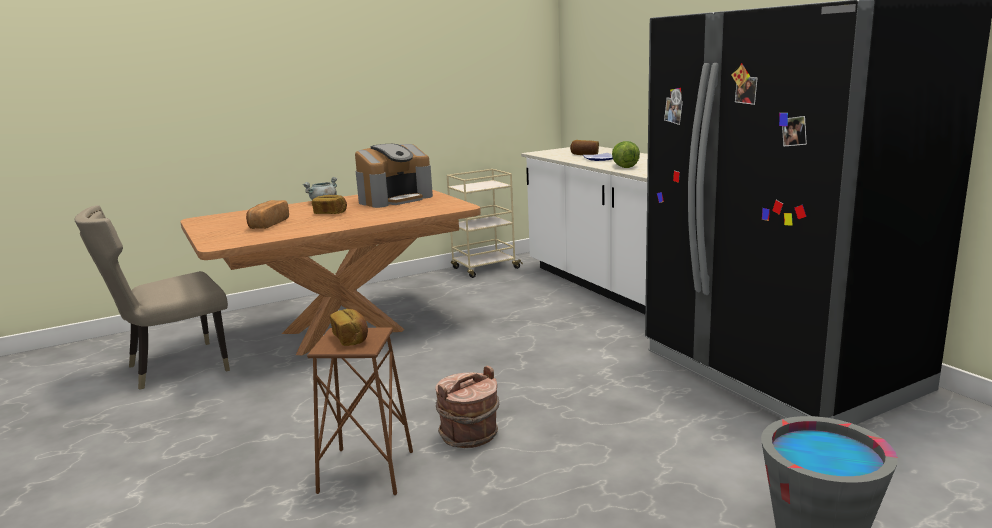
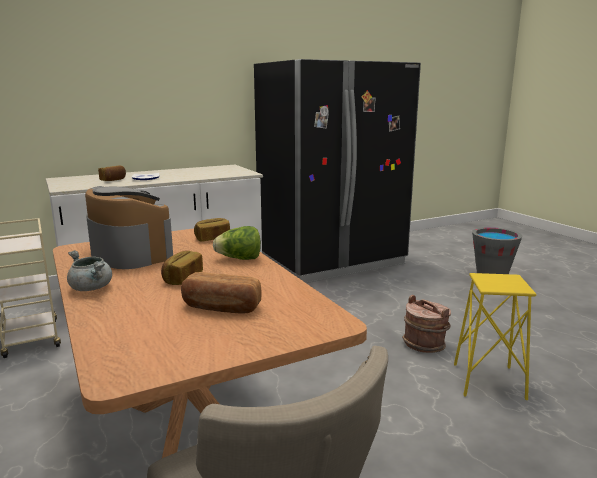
camera: 90 degrees left, 0 degrees up
brown stool [307,327,413,495] -> yellow stool [454,273,536,400]
bread [330,309,368,346] -> bread moved to [194,218,230,242]
lettuce [612,141,640,168] -> lettuce moved to [213,226,261,260]

